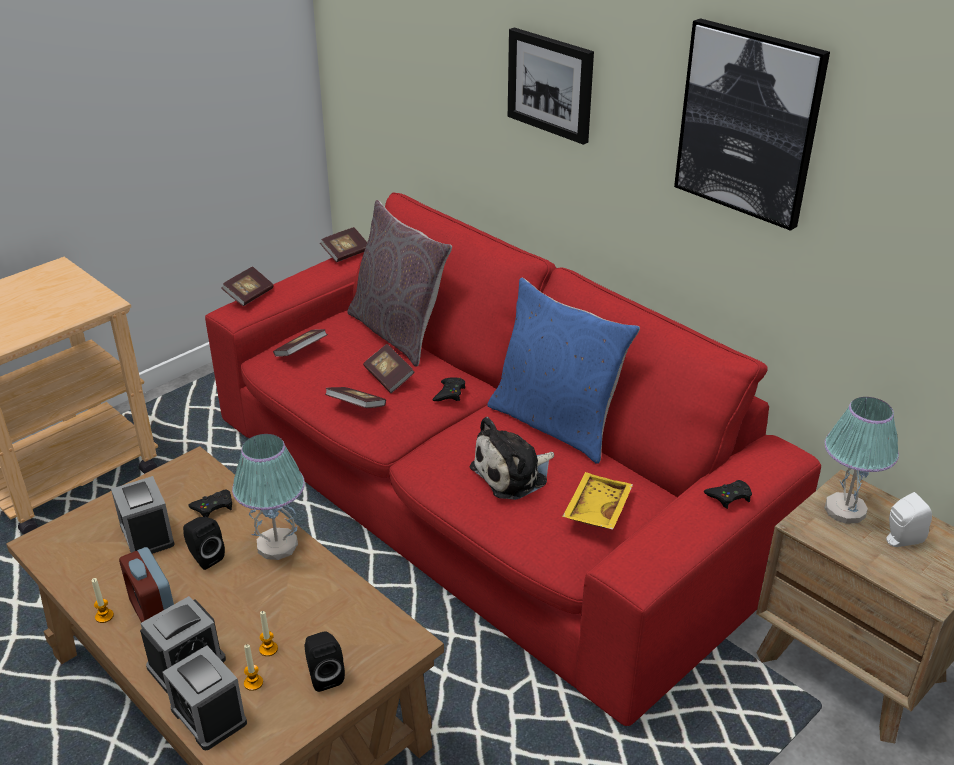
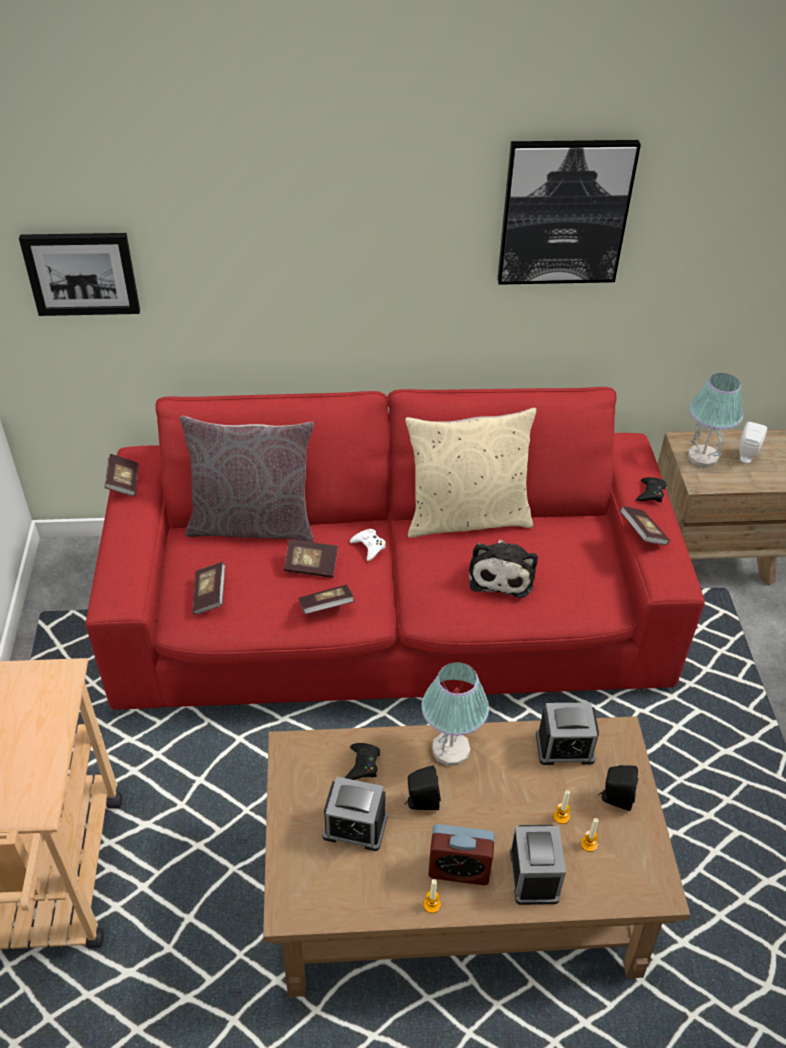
camera: 50 degrees left, 10 degrees up
alarm clock [162,646,247,750] -> alarm clock moved to [536,702,599,765]
book [222,266,274,306] -> book moved to [620,506,670,545]
black game controller [432,377,465,401] -> white game controller [350,529,386,561]
blue pillow [487,278,640,464] -> beige pillow [405,408,536,538]
picture [508,27,594,145] -> picture moved to [19,233,140,316]
yellow tray [562,472,633,530] -> none

